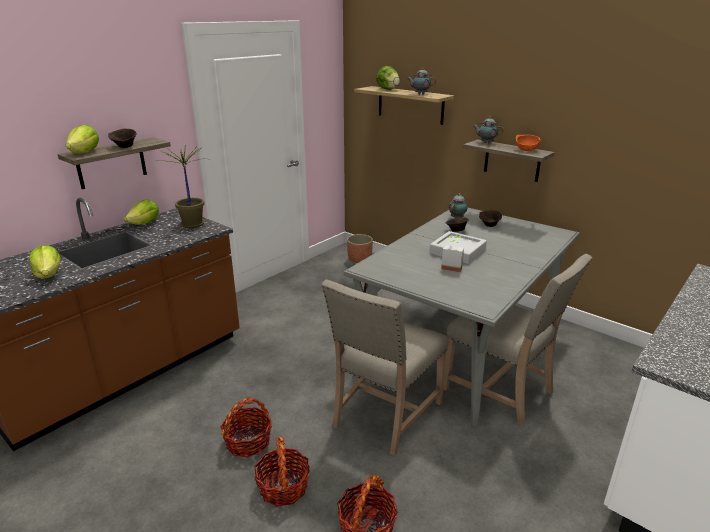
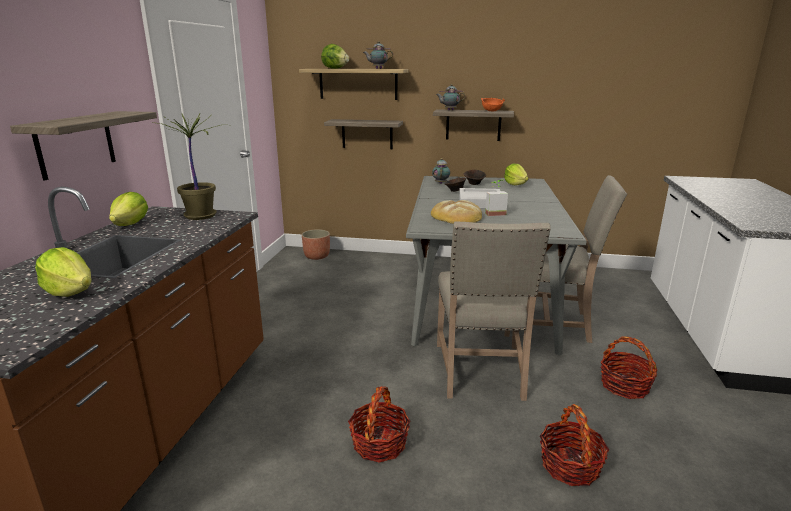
camera: 30 degrees left, 5 degrees down
lettuce [65,125,99,153] -> lettuce moved to [504,164,528,185]
brown bowl [108,129,136,148] -> none
basket [254,437,310,507] -> basket moved to [600,336,657,399]
none -> shelf [324,119,403,149]
none -> bread [431,200,482,224]

